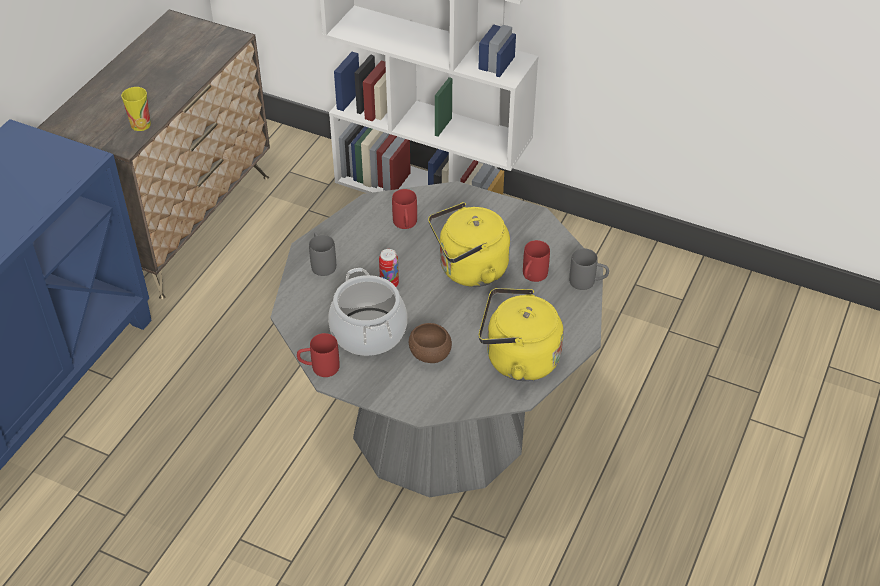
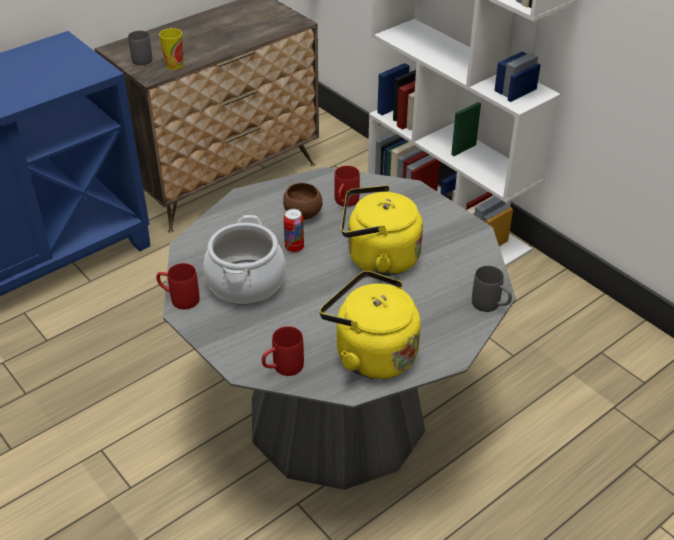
camera: 25 degrees right, 5 degrees down
grey mug [309,232,336,276] -> grey mug moved to [128,31,152,65]
brown bowl [409,323,452,363] -> brown bowl moved to [283,183,322,220]
red mug [523,240,550,282] -> red mug moved to [262,326,304,376]

